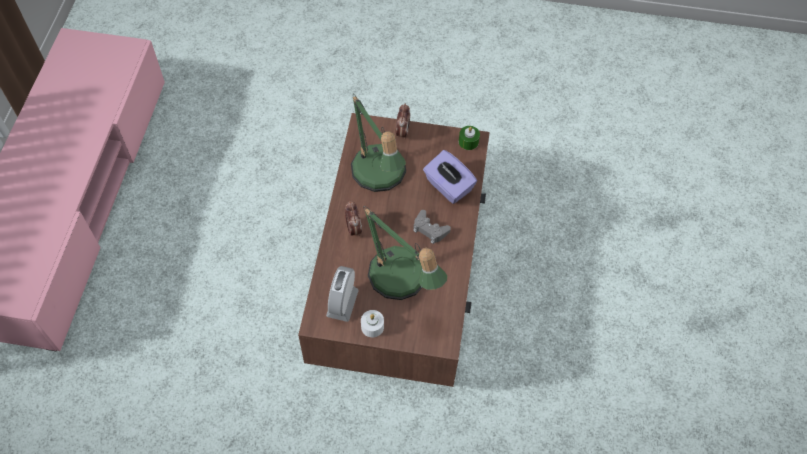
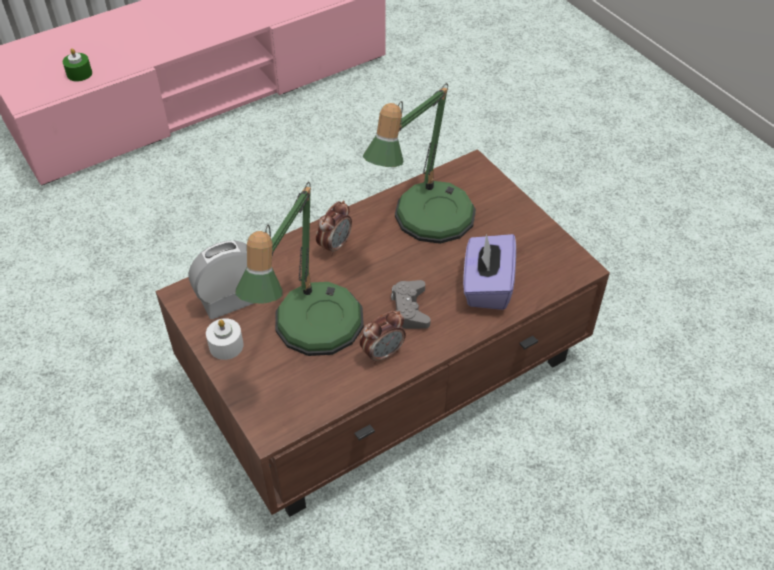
camera: 50 degrees right, 10 degrees down
alarm clock [396,104,410,139] -> alarm clock moved to [360,311,406,364]
green candle [459,126,480,150] -> green candle moved to [63,48,92,81]

